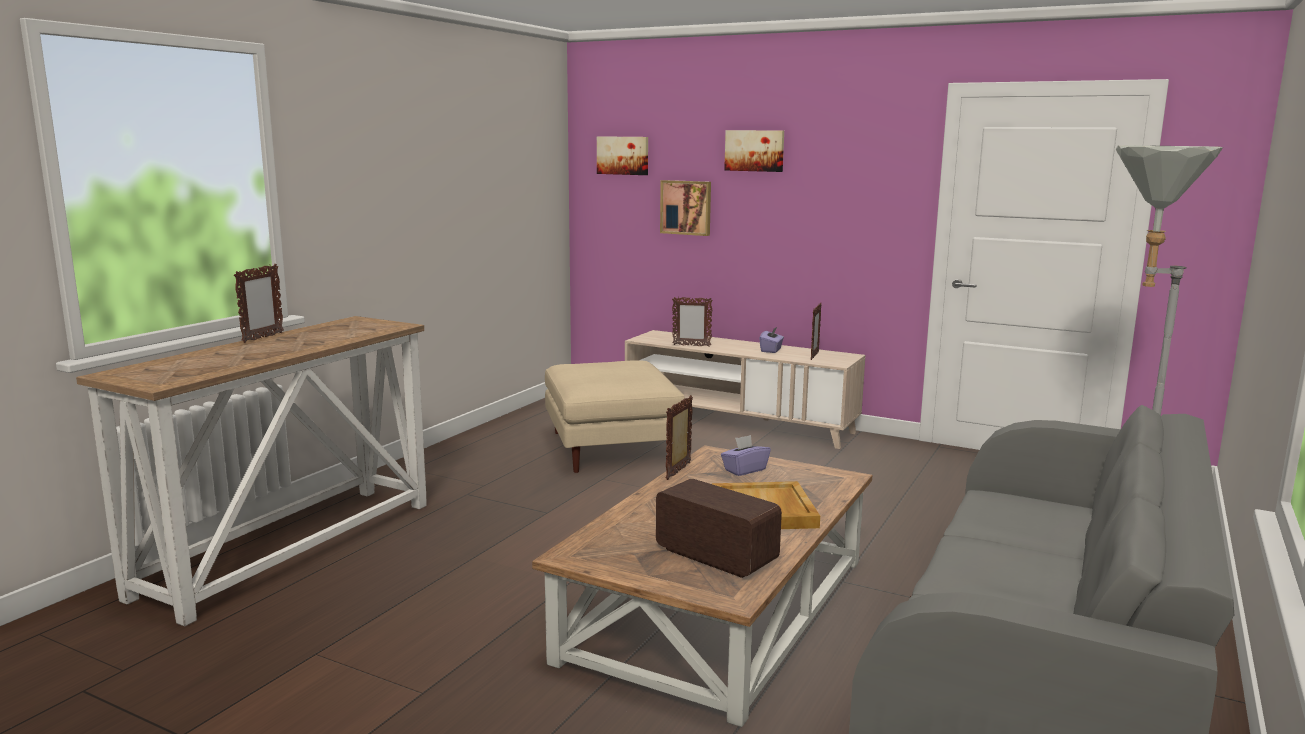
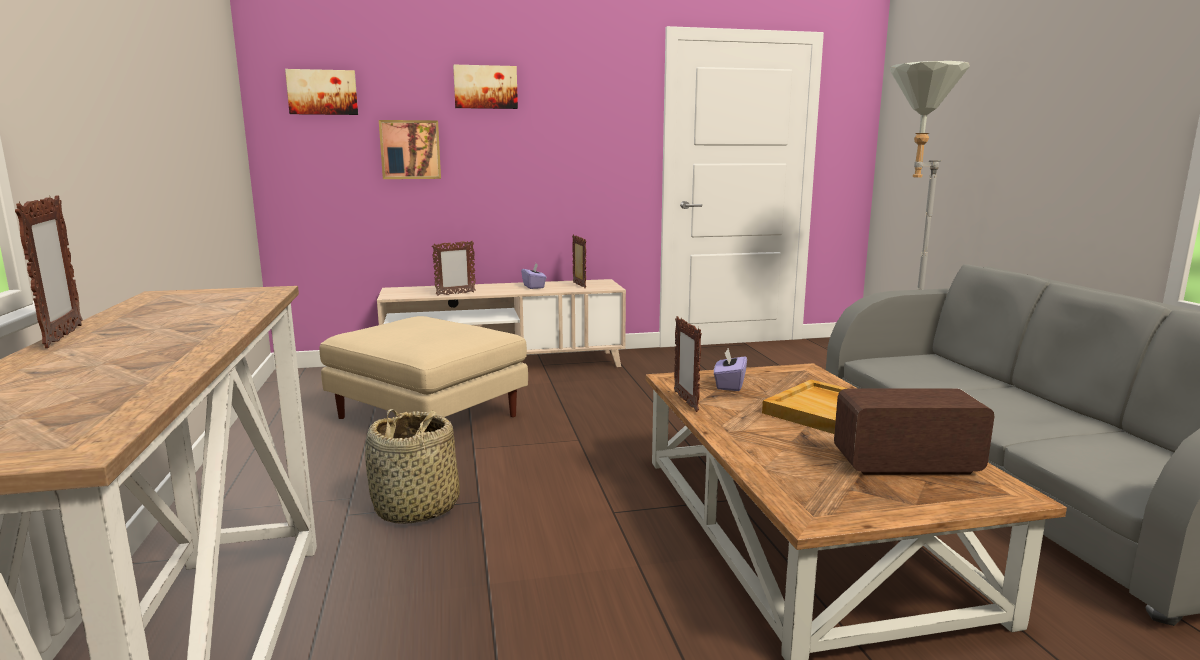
camera: 40 degrees left, 0 degrees up
none -> basket [365,409,460,524]

